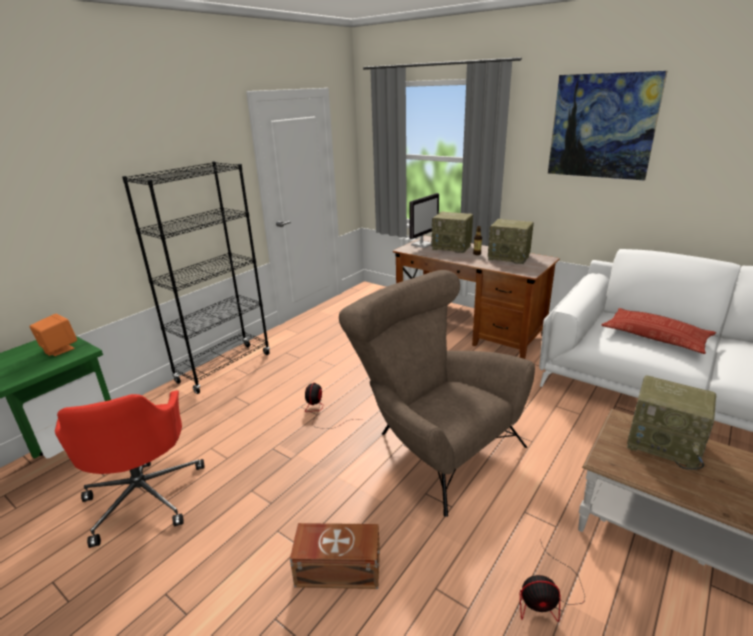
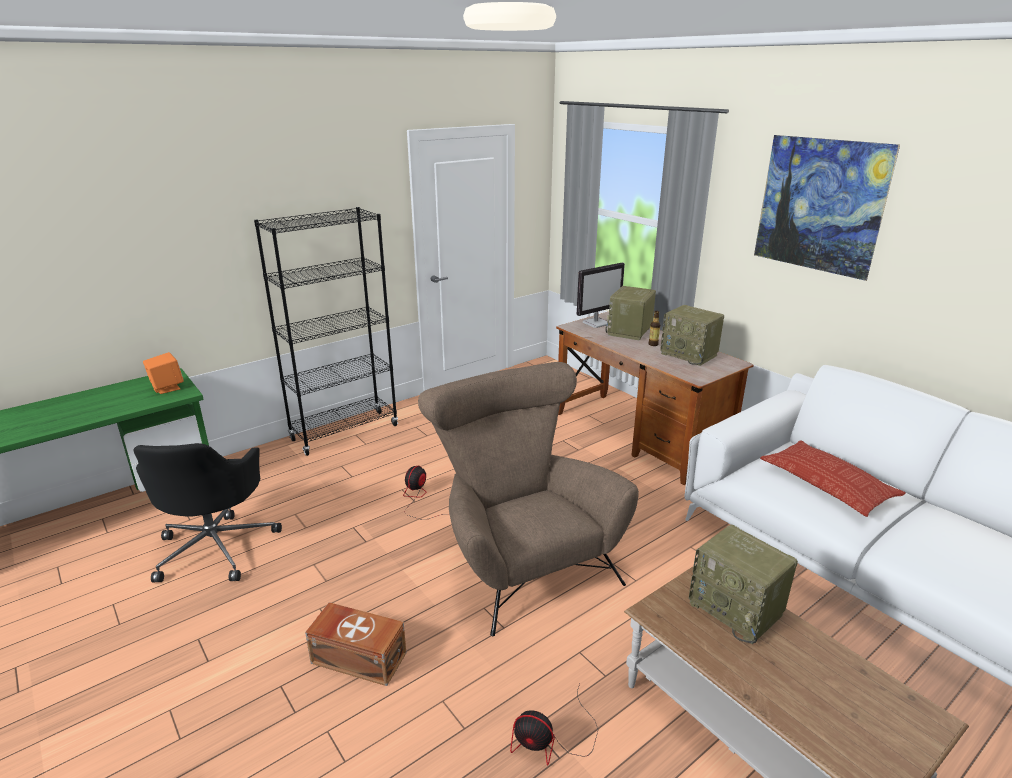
camera: 15 degrees right, 0 degrees up
red office chair [55,391,205,548] -> black office chair [133,443,282,583]
radio [431,212,473,253] -> radio turned 75 degrees clockwise [605,286,656,341]

